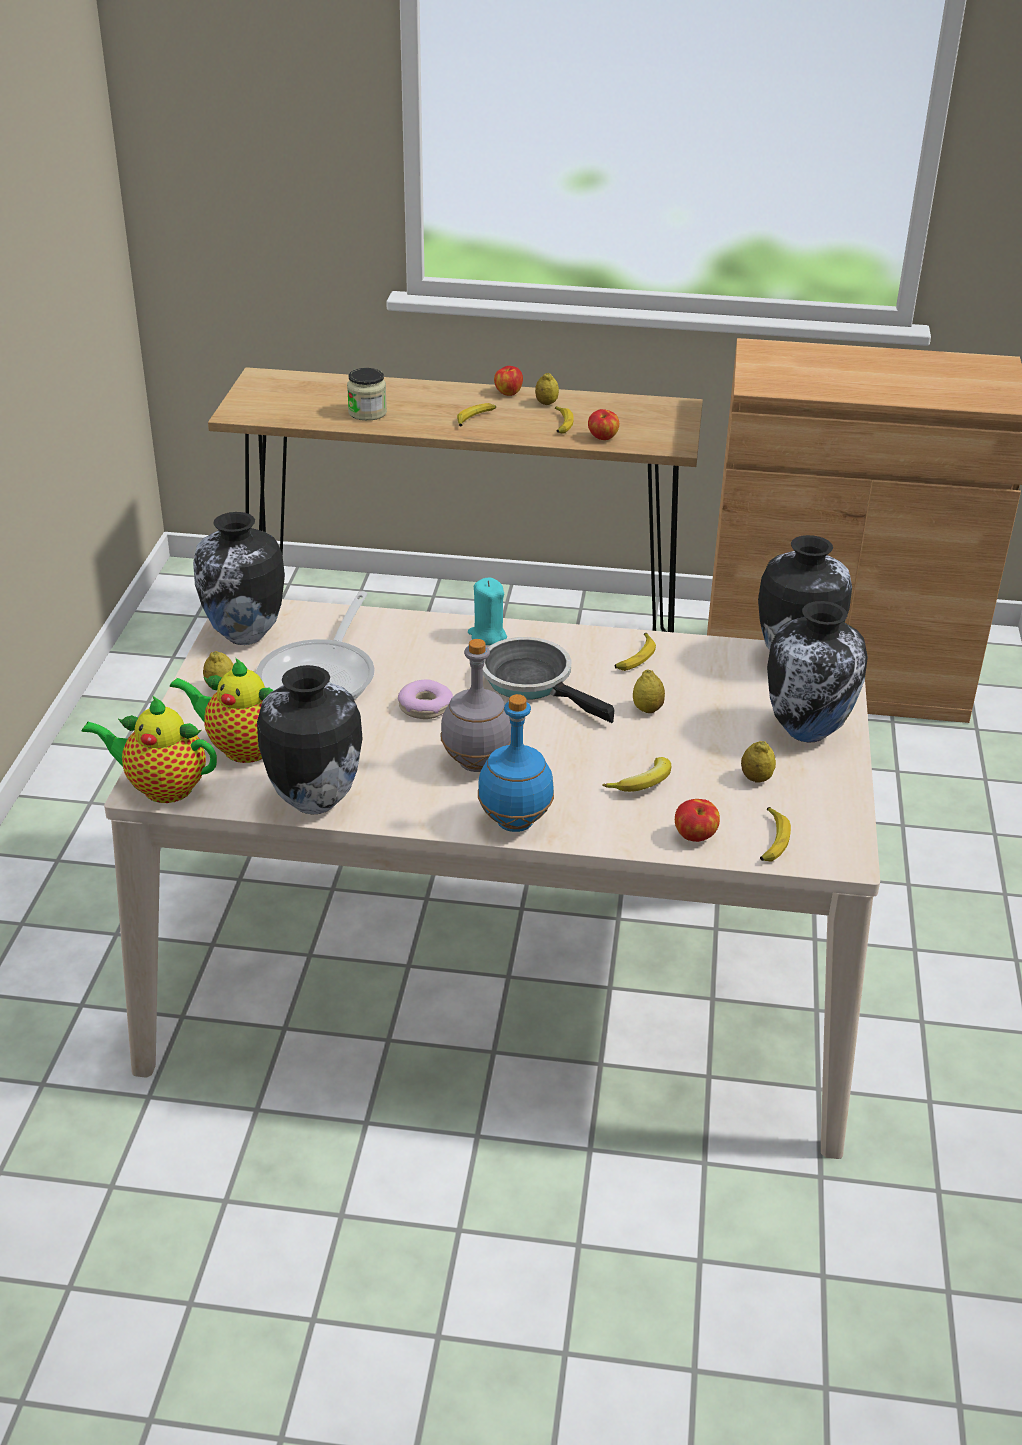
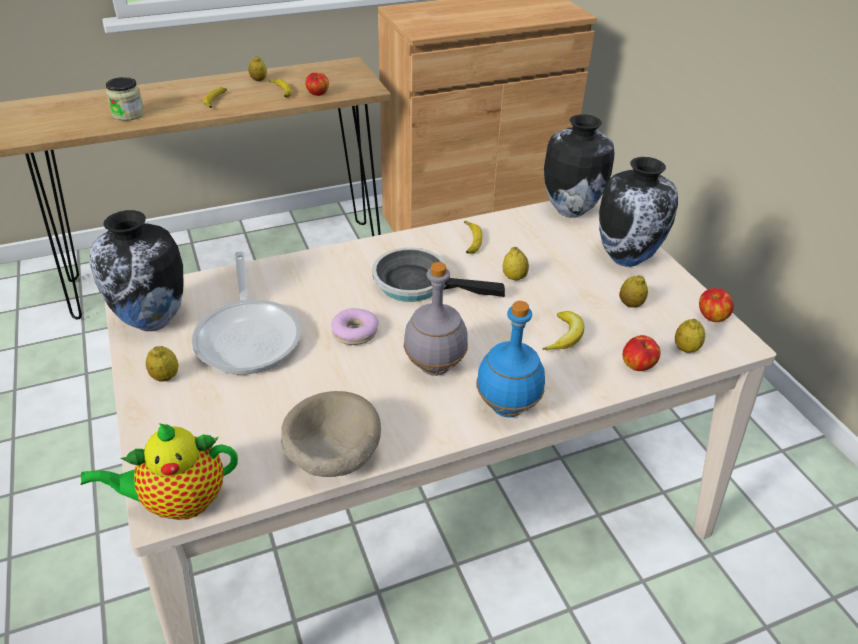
camera: 30 degrees left, 5 degrees up
teapot [170,657,273,763] -> none
vase [257,665,363,815] -> beige bowl [281,391,381,477]
turquoise candle [468,578,507,645] -> none
apple [494,366,523,396] -> apple moved to [699,288,734,322]
banana [760,807,791,862] -> lemon [675,319,705,353]

